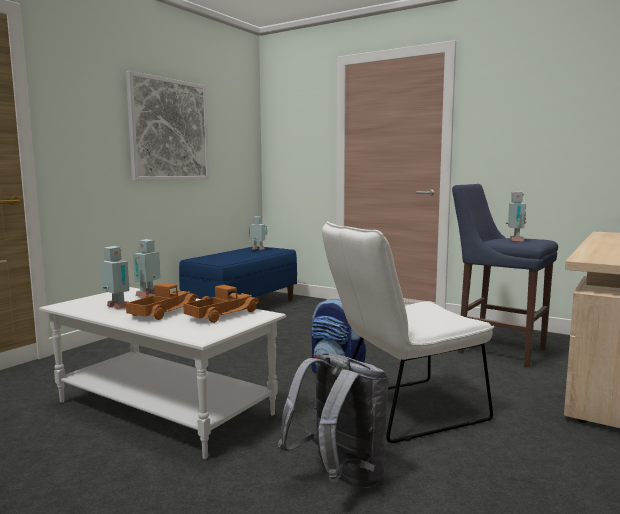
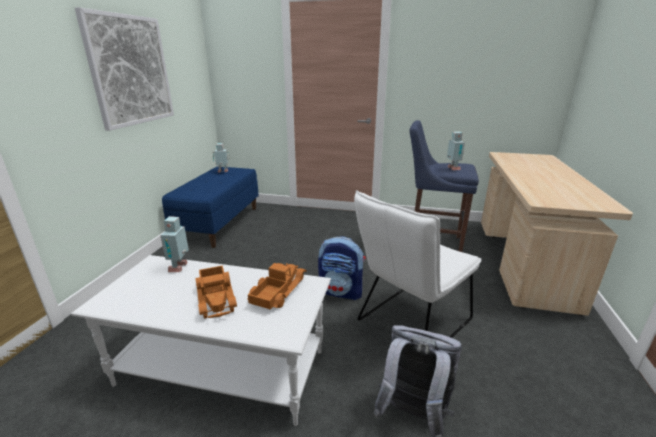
camera: 20 degrees left, 15 degrees up
toy robot [101,246,129,309] -> none
toy truck [126,283,198,320] -> toy truck turned 150 degrees clockwise [195,265,237,319]

